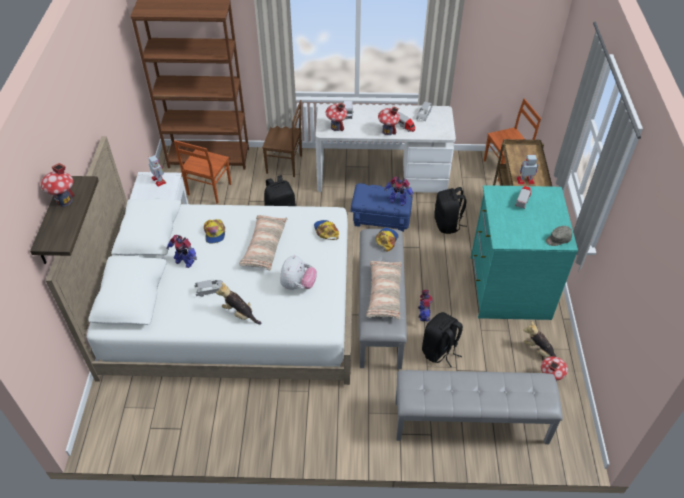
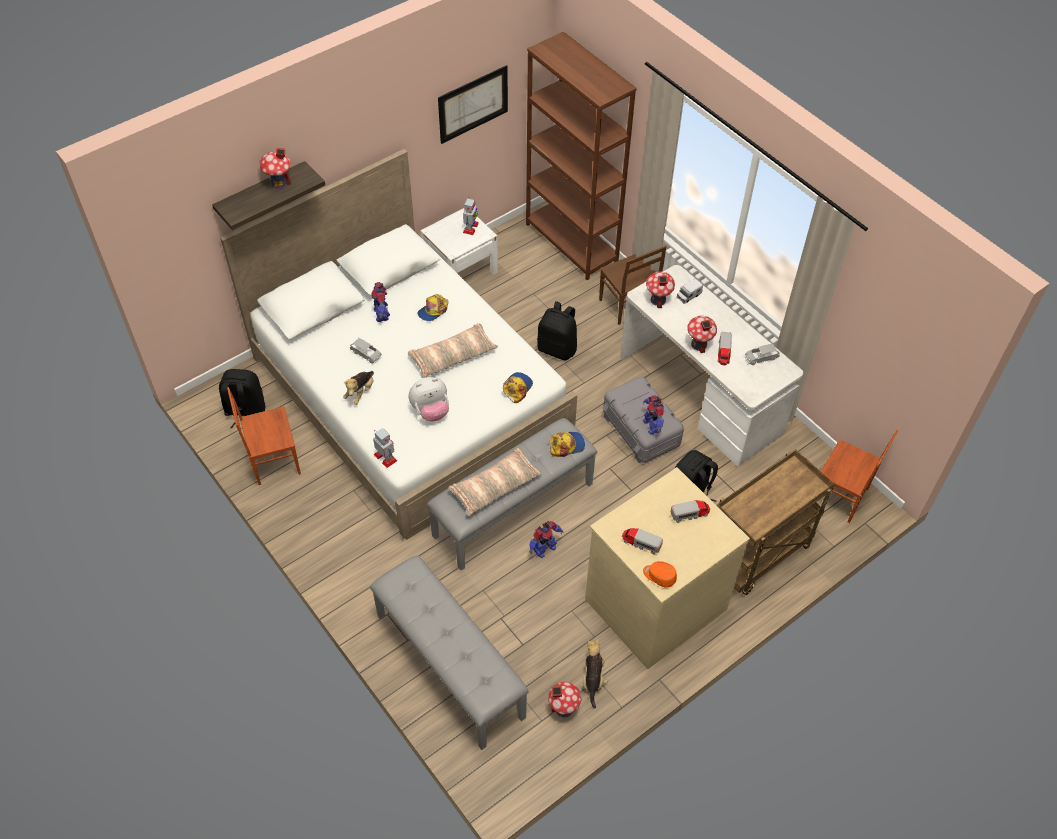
camera: 50 degrees right, 5 degrees up
brown chair [174,140,231,204] -> brown chair moved to [227,387,301,485]
plush toy [216,282,262,325] -> plush toy turned 150 degrees counterclockwise [343,371,374,405]
blue storage box [351,183,413,232] -> grey storage box [602,377,684,463]
black backpack [422,312,463,367] -> black backpack moved to [219,369,265,429]
turquoise dresser [471,185,578,320] -> beige dresser [585,467,750,669]
toy robot [517,155,539,184] -> toy robot moved to [373,428,397,468]
grey cap [546,226,572,246] -> orange cap [643,561,677,587]
none -> picture [438,65,508,144]
none -> toy truck [622,528,663,554]

